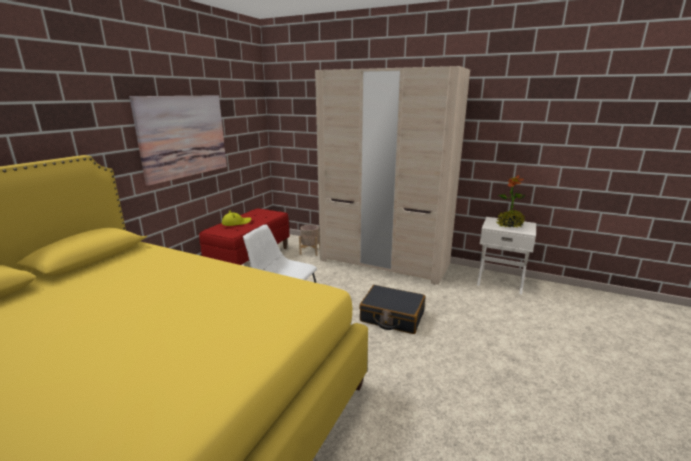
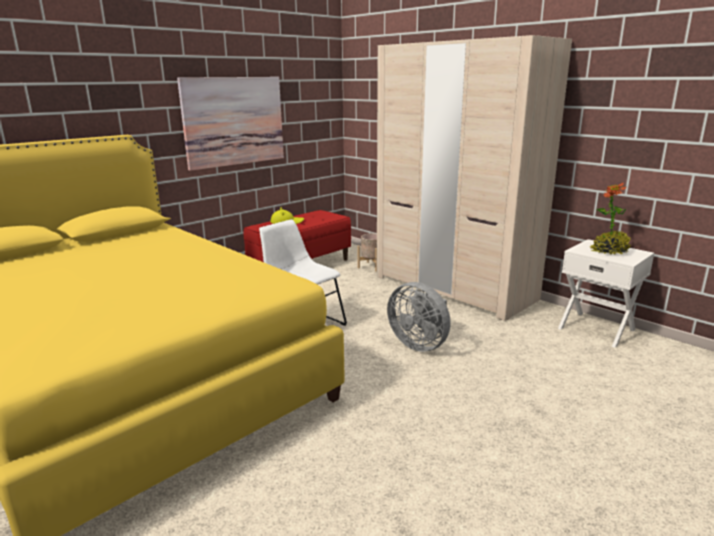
camera: 20 degrees right, 0 degrees up
black suitcase [359,285,425,334] -> grey fan [387,282,451,352]

